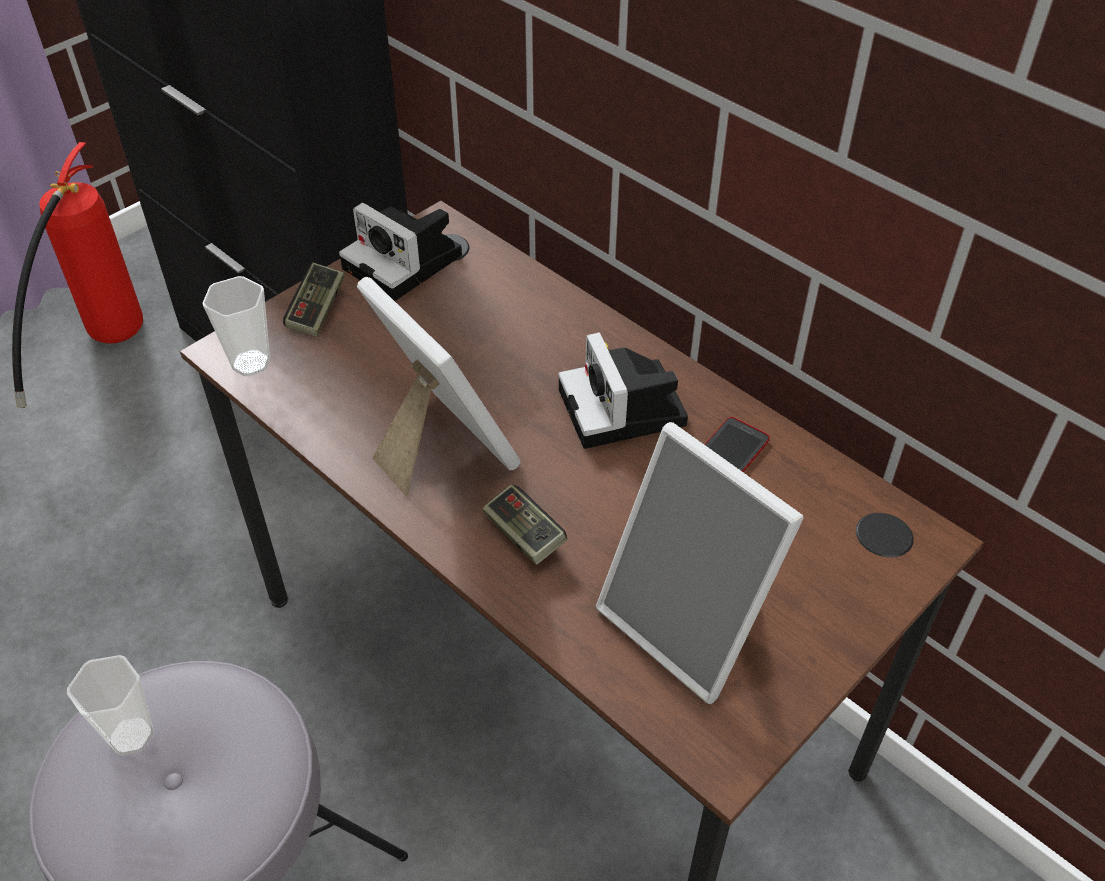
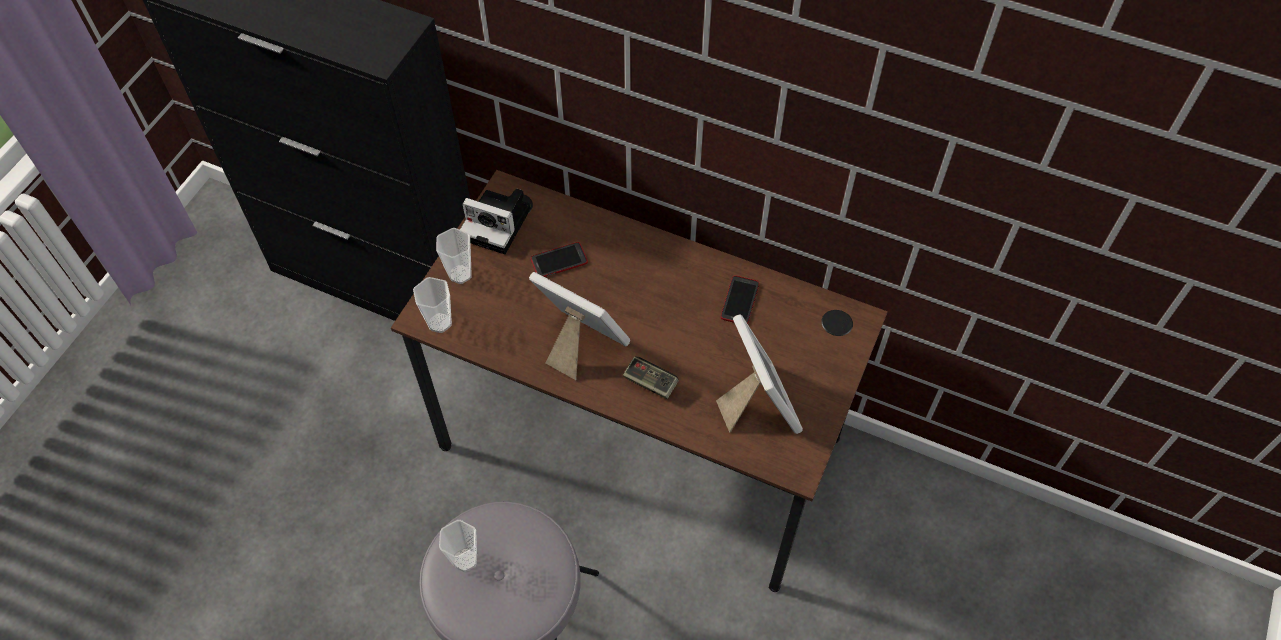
camera: 20 degrees left, 10 degrees up
fire extinguisher [12,142,143,408] -> none
game controller [283,263,344,337] -> cup [436,228,471,284]
camera [558,332,688,449] -> none
picture frame [596,422,804,704] -> picture frame turned 135 degrees counterclockwise [716,314,803,434]
none -> phone [531,242,588,277]

